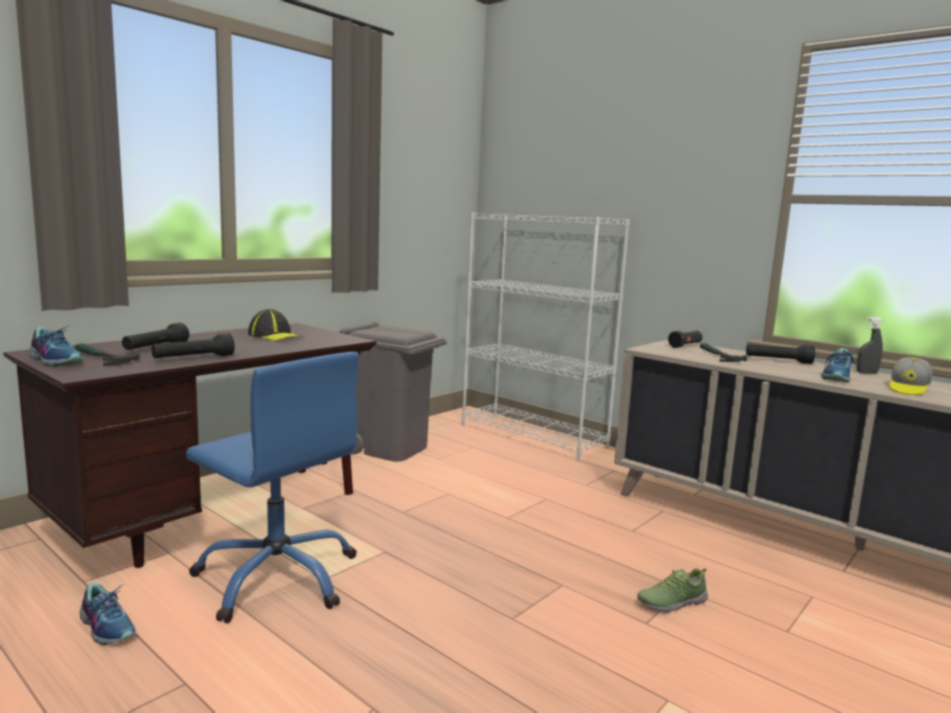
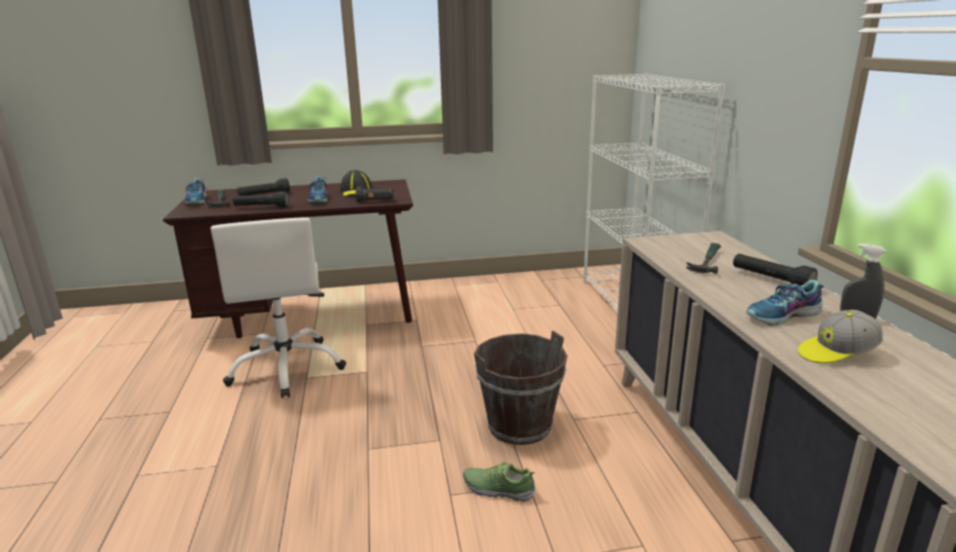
camera: 40 degrees right, 10 degrees up
shoe [80,583,136,645] -> shoe moved to [308,176,328,204]
blue office chair [186,352,359,623] -> white office chair [211,217,346,398]
grey trash can [340,322,447,462] -> none
black flashlight [668,331,702,348] -> black flashlight moved to [356,187,394,202]
none -> brown bucket [474,331,568,445]

